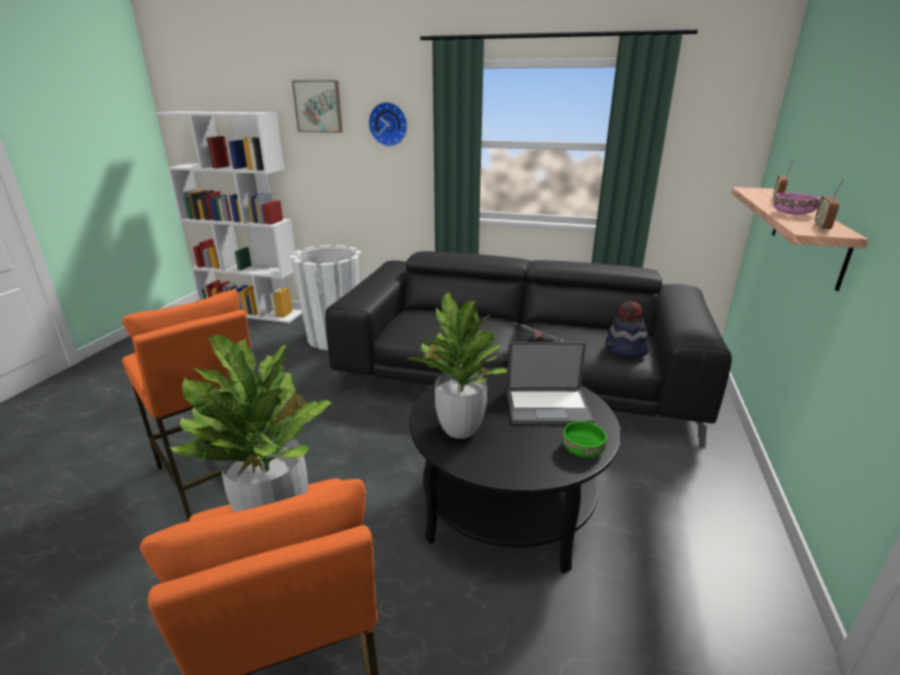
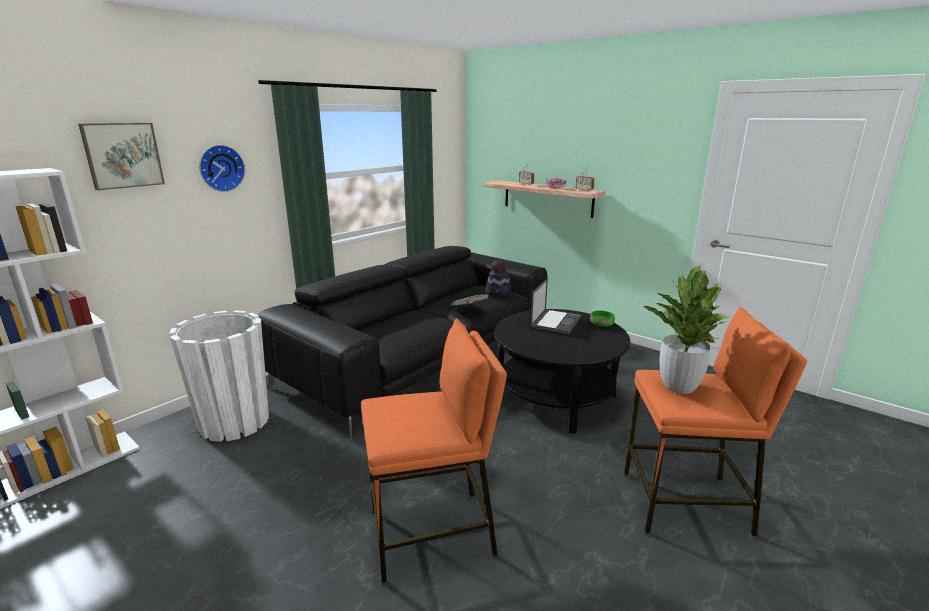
camera: 65 degrees left, 5 degrees down
potted plant [407,292,507,439] -> none

